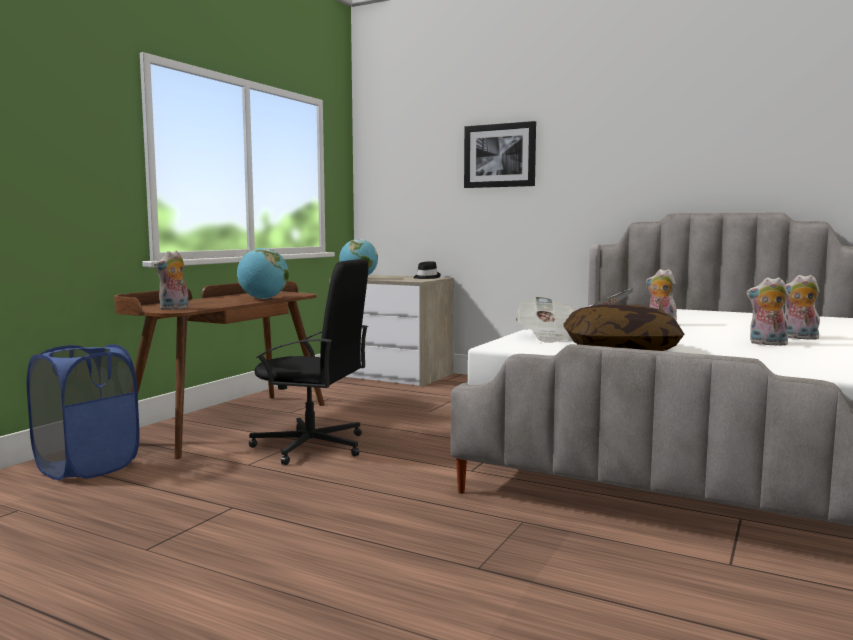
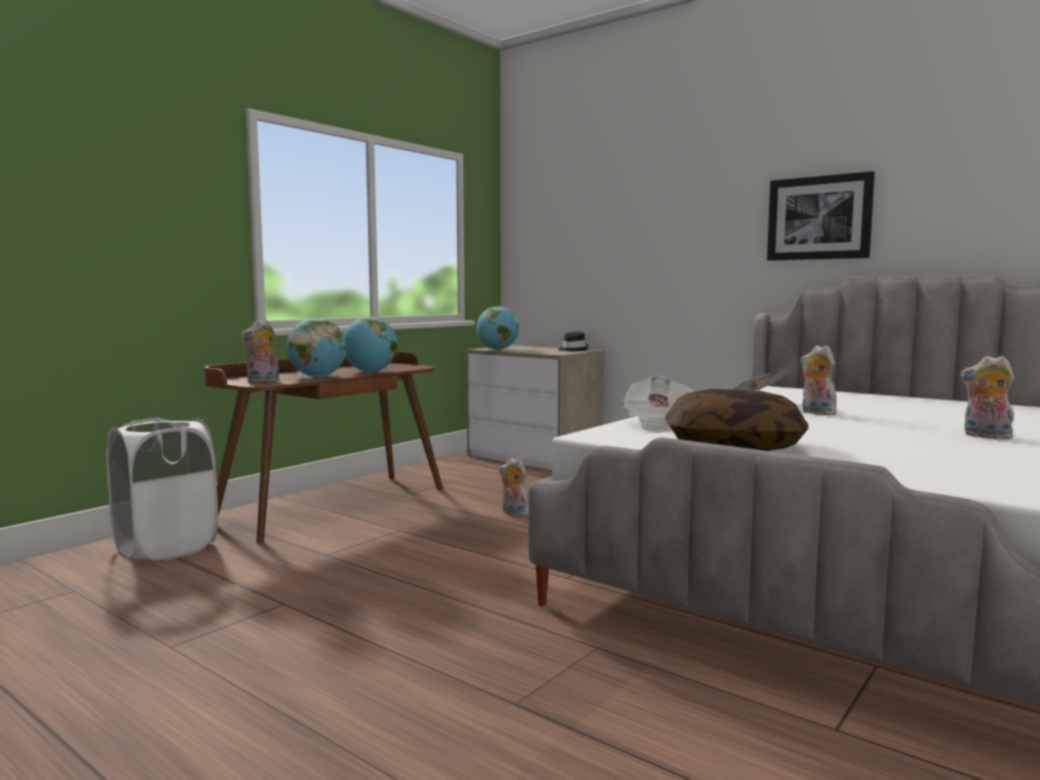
camera: 10 degrees right, 0 degrees up
blue laundry basket [27,344,139,480] -> white laundry basket [106,418,218,560]
black office chair [248,259,368,465] -> none
picture [464,121,536,188] -> picture moved to [767,171,875,261]
plush toy [746,277,789,346] -> plush toy moved to [499,458,529,516]
none -> globe [286,318,347,377]

